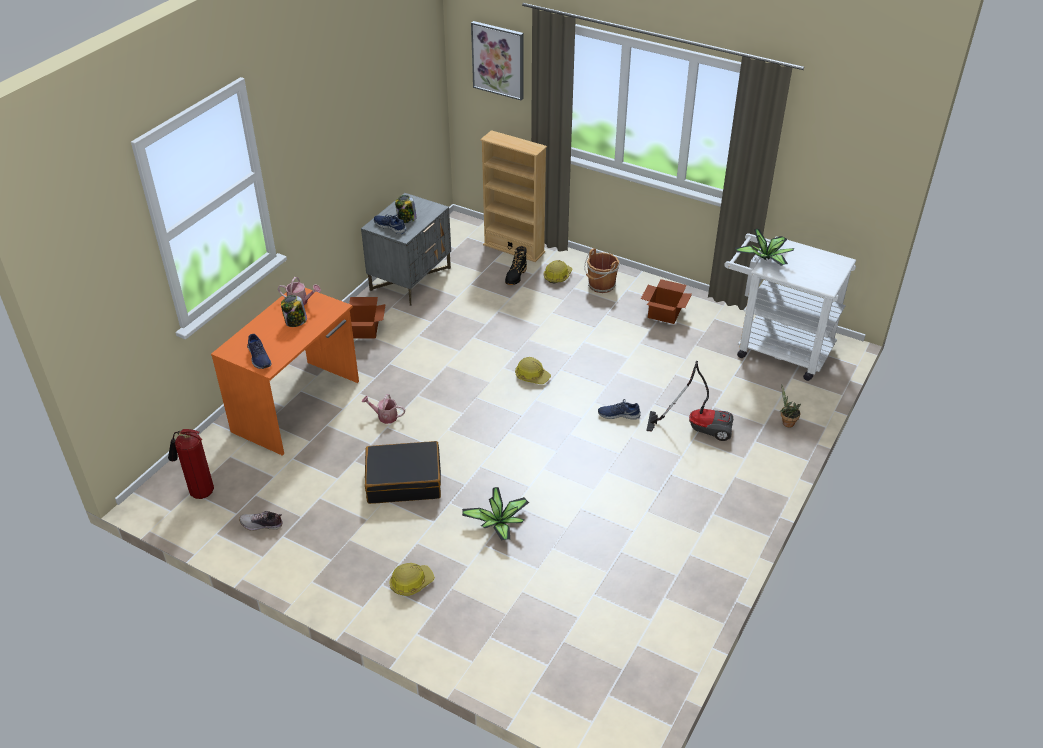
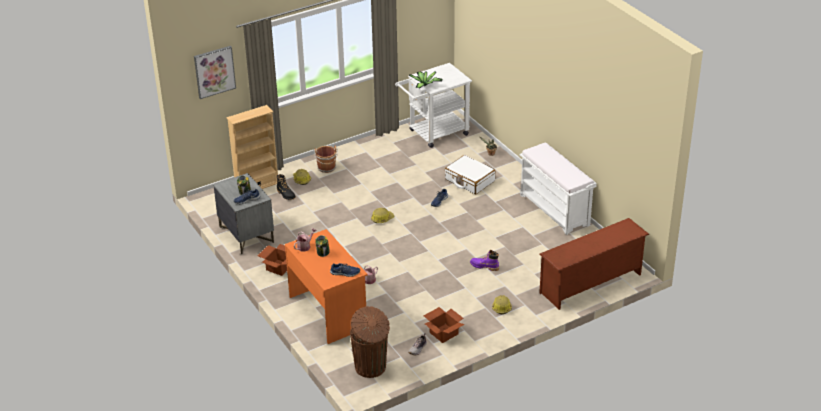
camera: 60 degrees left, 5 degrees down
fire extinguisher [168,429,214,499] -> brown trash can [350,306,390,378]
black suitcase [365,441,441,504] -> none
potted plant [462,487,529,541] -> purple boot [470,250,499,271]
cardboard box [641,279,692,324] -> cardboard box moved to [424,307,465,343]
vacuum cleaner [646,361,733,441] -> white suitcase [445,155,495,194]
none -> white bench [520,142,597,235]
none -> brown shoe rack [539,218,649,310]

